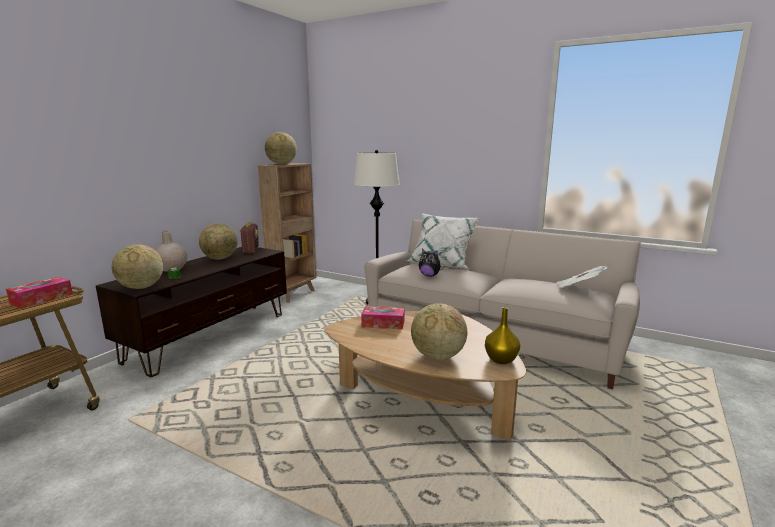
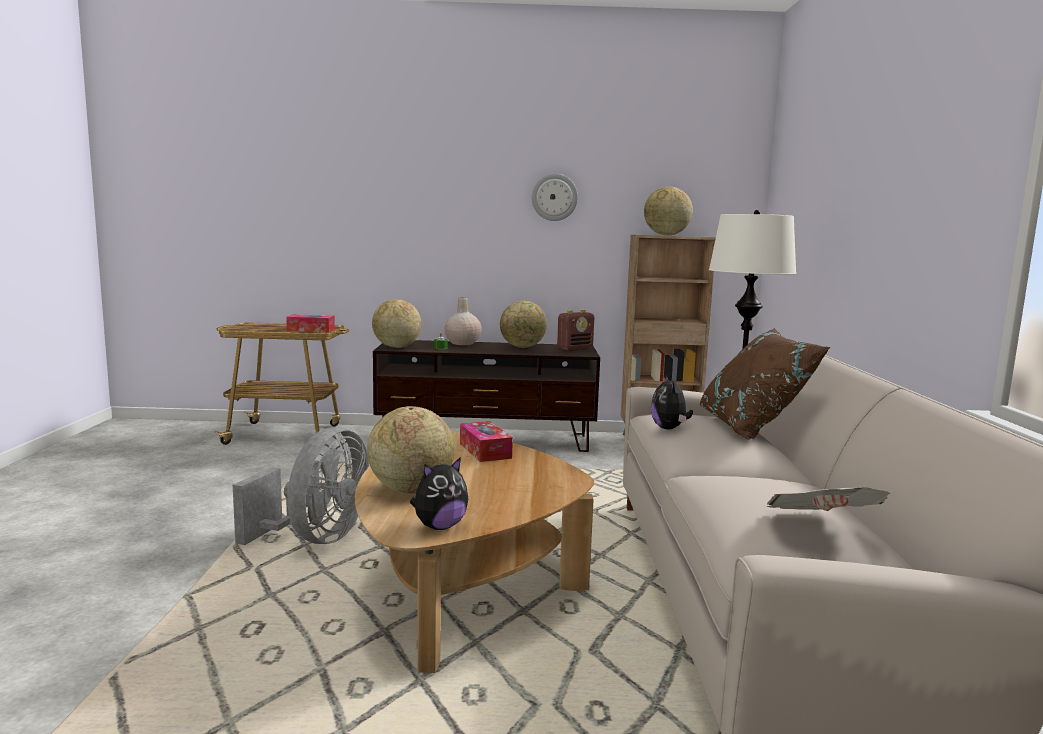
camera: 60 degrees right, 5 degrees down
white pillow [406,213,479,269] -> brown pillow [700,328,830,440]
yellow vase [485,307,520,364] -> plush toy [410,457,468,530]
none -> grey fan [233,427,369,545]
none -> wall clock [532,173,578,221]

